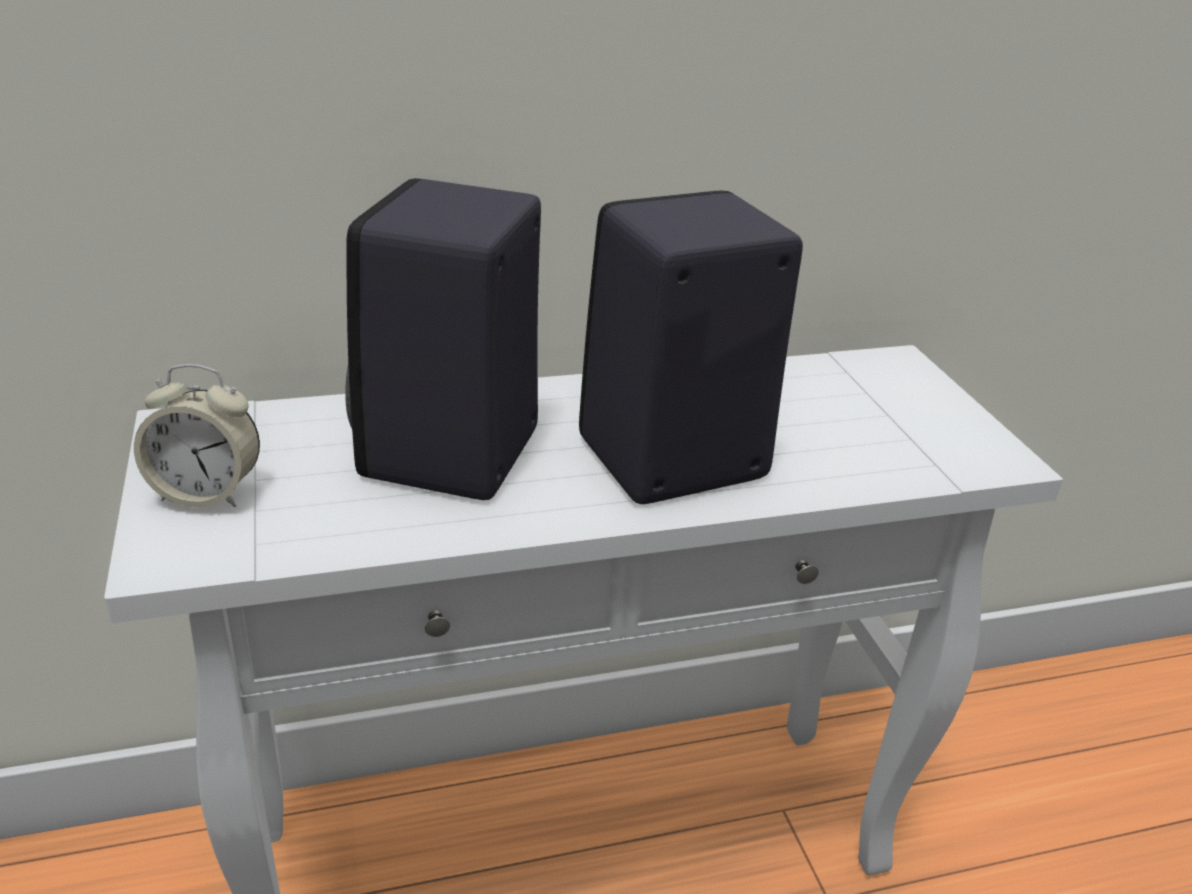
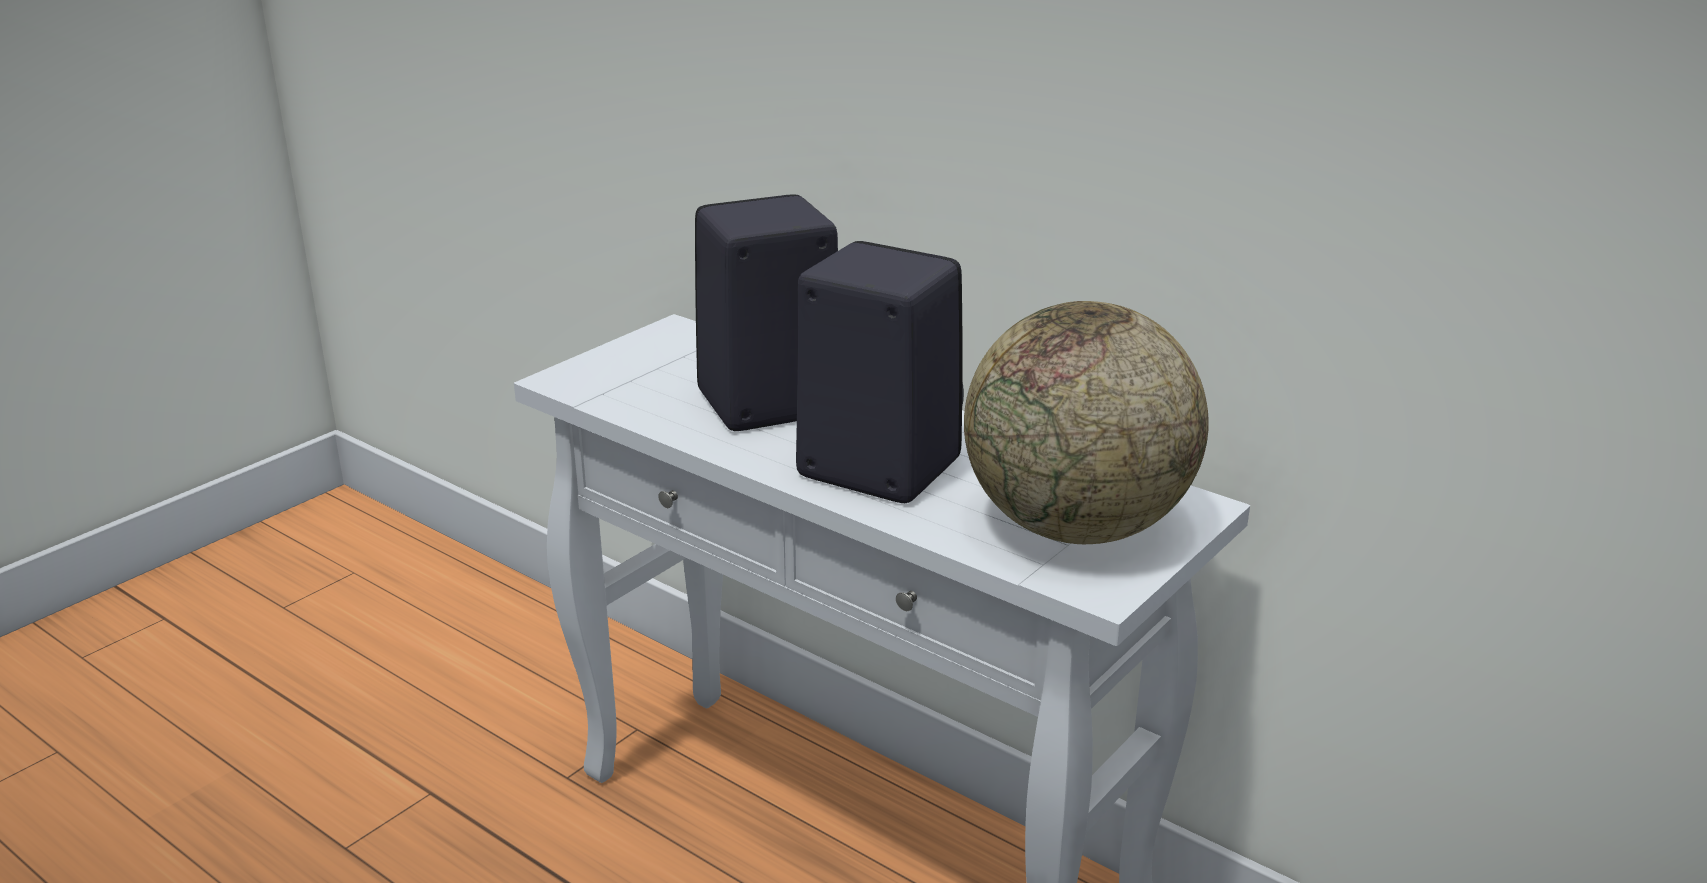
camera: 55 degrees right, 5 degrees down
alarm clock [134,364,260,508] -> none
none -> globe [964,301,1209,544]

